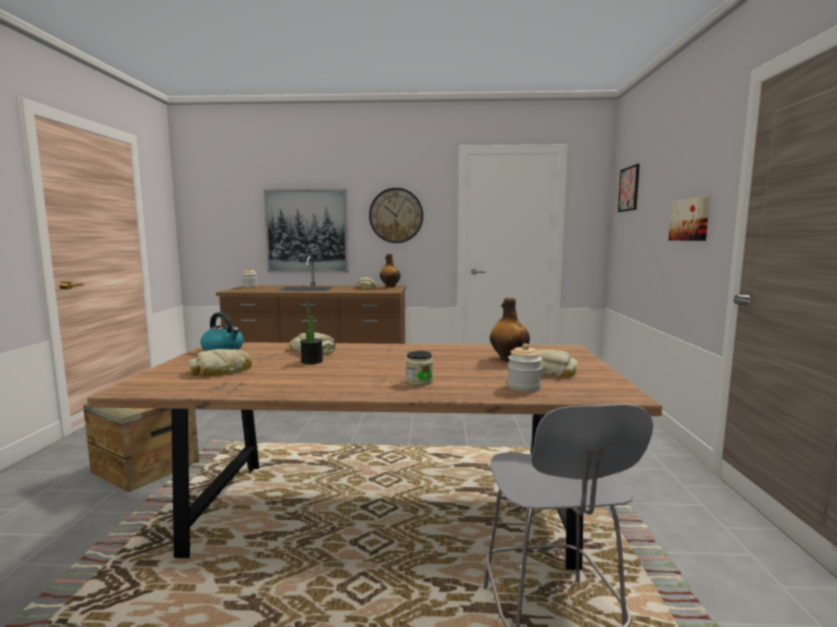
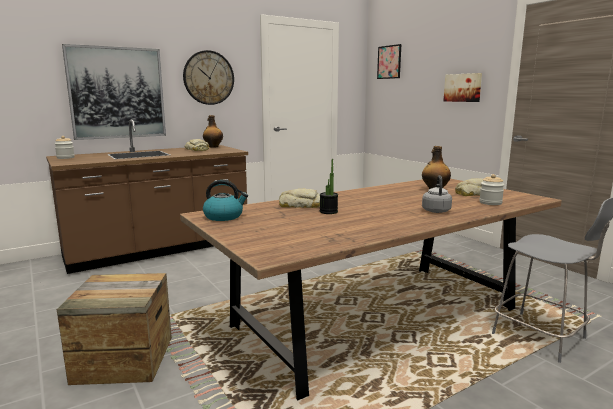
camera: 35 degrees left, 5 degrees up
bread [189,349,252,377] -> none
jar [406,351,433,386] -> grey kettle [422,176,452,213]

